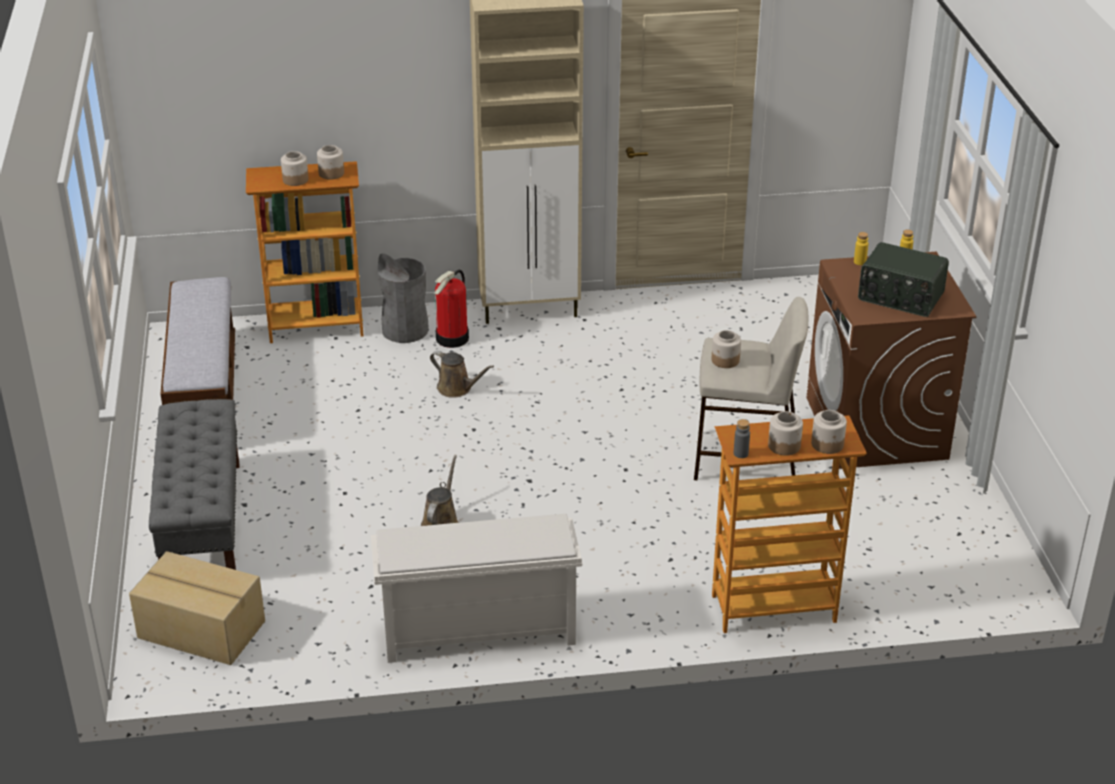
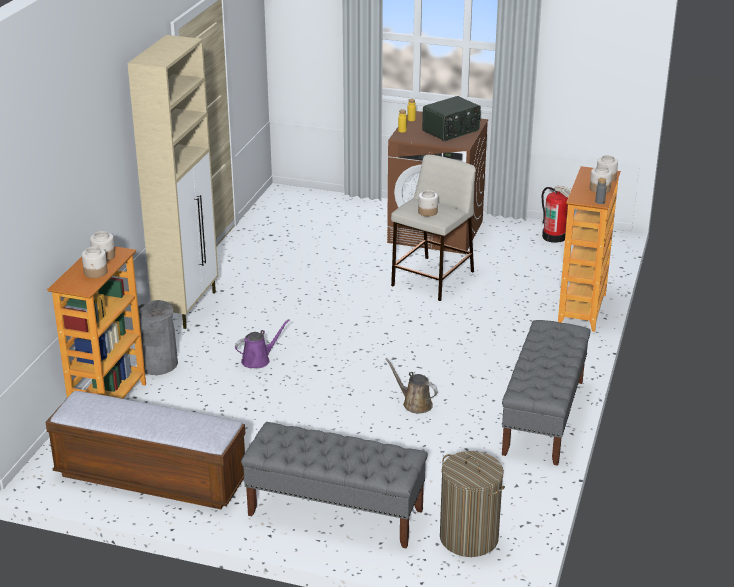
camera: 65 degrees left, 5 degrees down
cardboard box [129,551,265,665] -> laundry basket [440,451,505,557]
white shoe rack [371,514,582,663] -> grey bench [502,320,591,466]
brown watering can [430,351,494,398] -> purple watering can [235,319,290,368]
fire extinguisher [434,270,469,348] -> fire extinguisher moved to [542,186,571,243]

